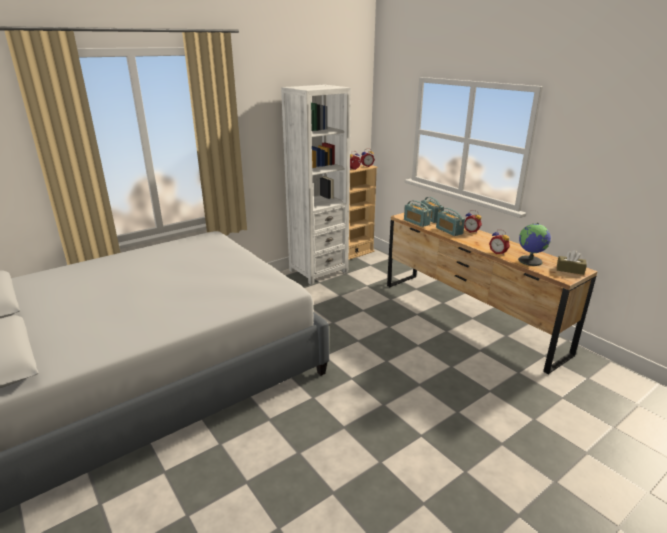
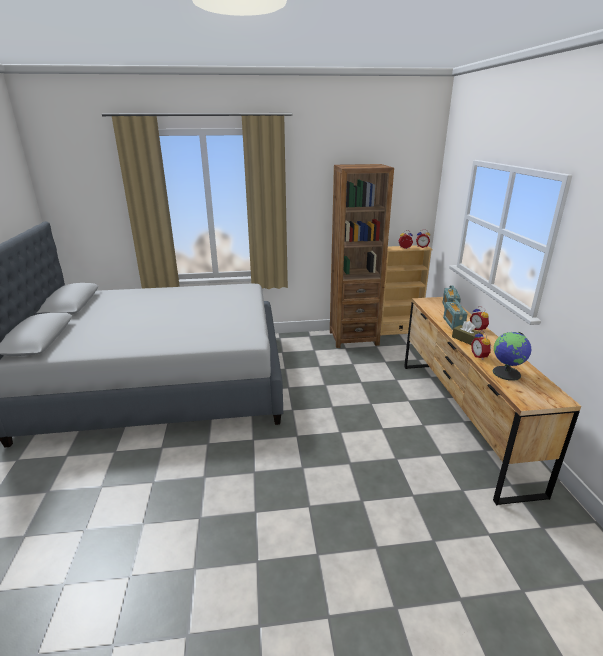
camera: 30 degrees right, 0 degrees up
white bookcase [281,85,351,285] -> brown bookcase [330,164,394,348]
radio [404,200,431,227] -> none
brown tissue box [557,250,587,275] -> brown tissue box moved to [452,321,481,345]

